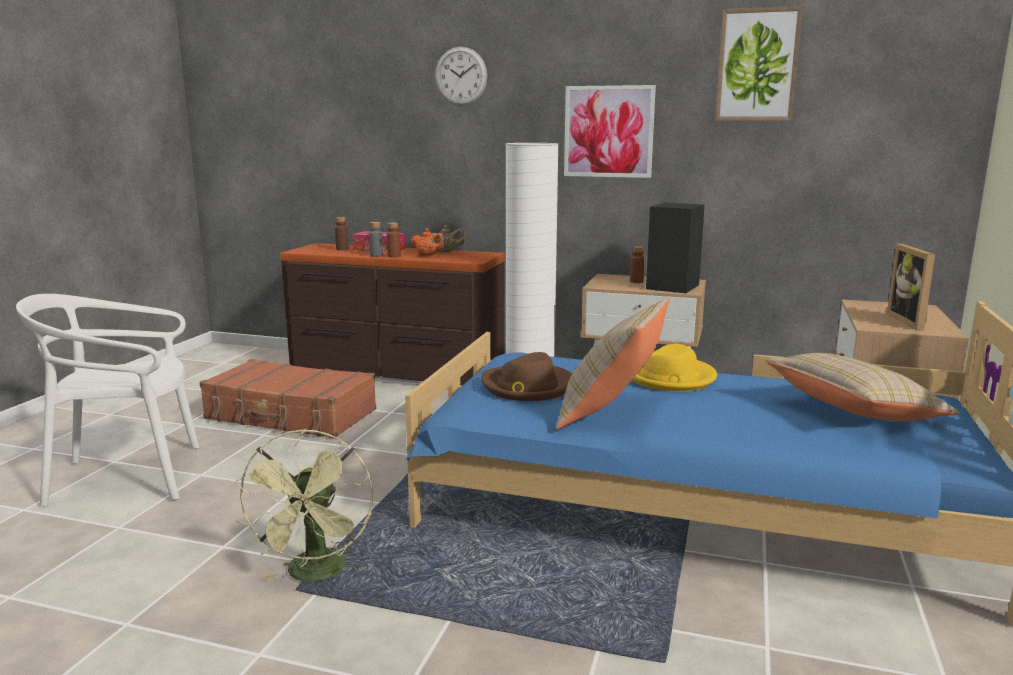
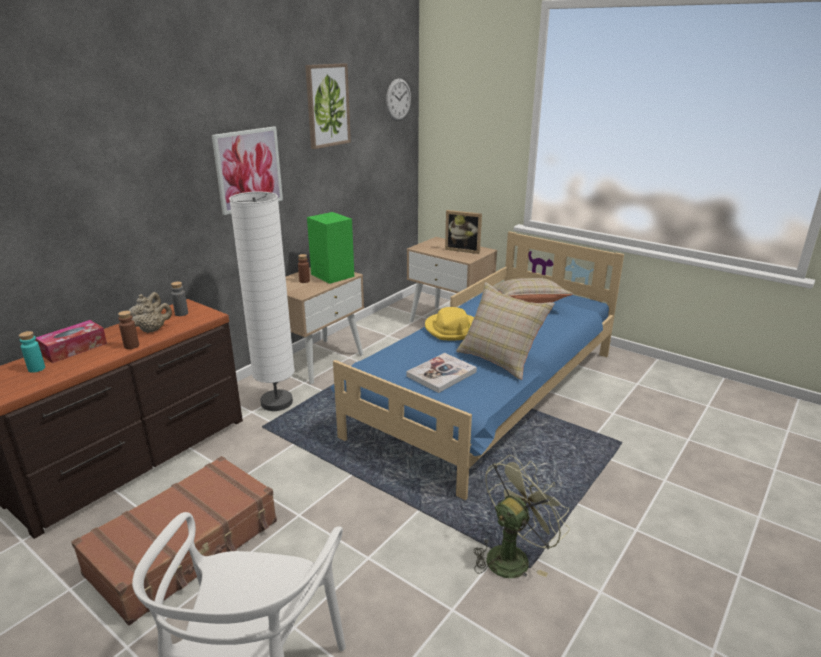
camera: 70 degrees left, 10 degrees up
green fan [236,429,373,581] -> green fan turned 60 degrees counterclockwise [474,455,570,578]
brown bottle [335,217,348,250] -> turquoise bottle [19,331,45,373]
grey bottle [369,222,383,257] -> grey bottle moved to [171,281,188,316]
orange teapot [411,228,445,256] -> beige teapot [131,303,172,333]
wall clock [435,47,487,106] -> wall clock moved to [386,78,411,121]
brown hat [481,352,572,401] -> book [406,353,477,393]
black speaker [646,203,705,293] -> green speaker [307,212,354,284]

